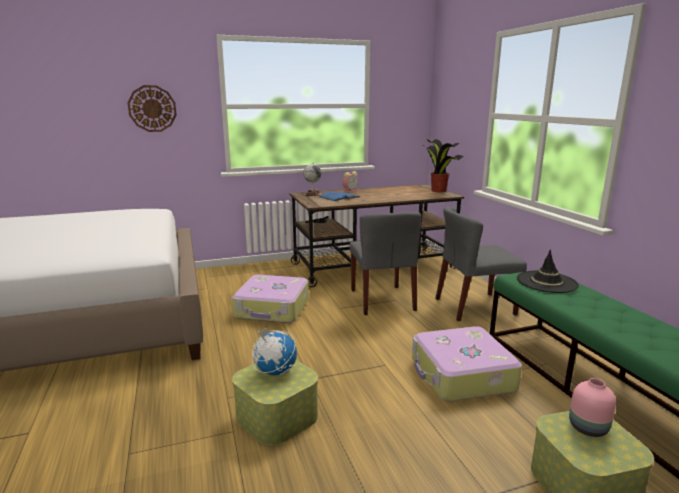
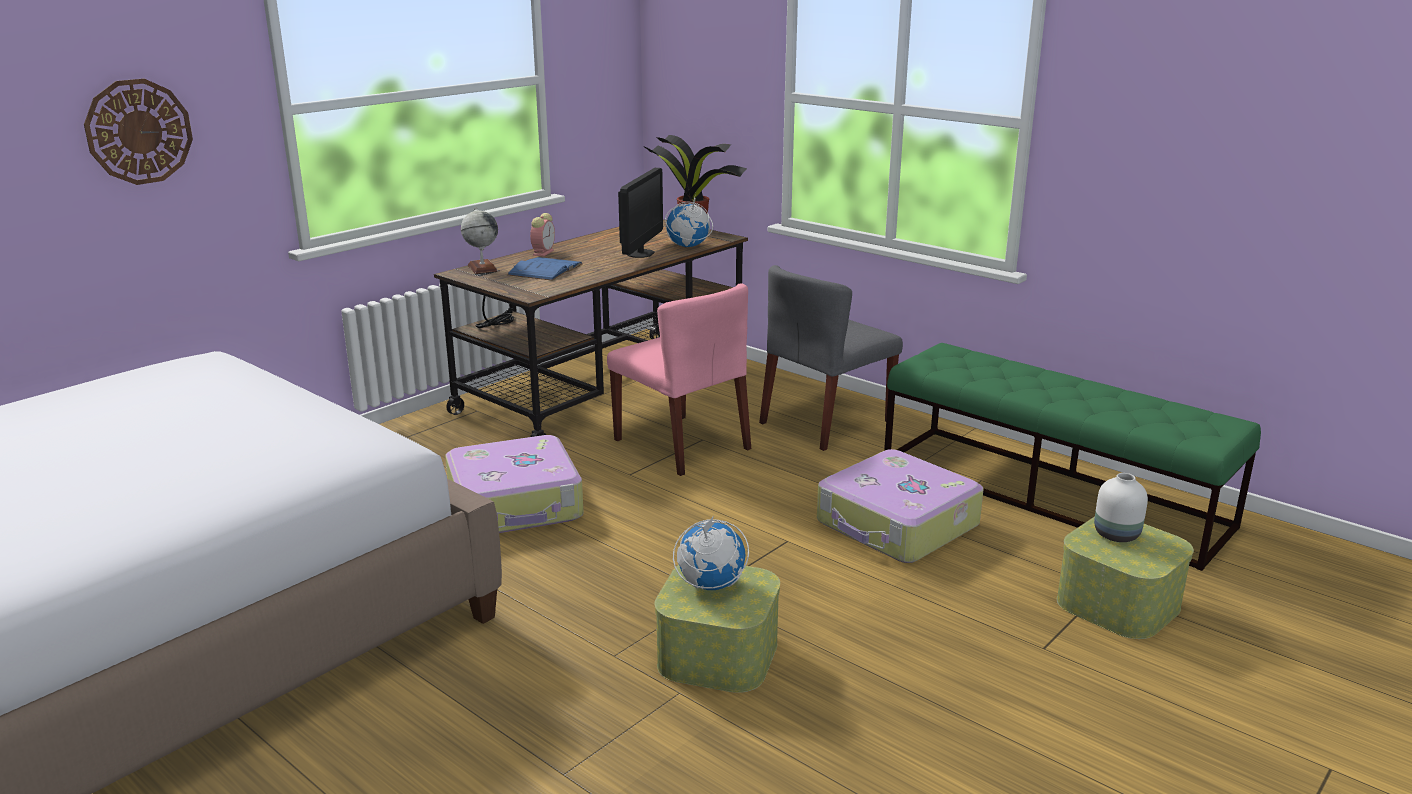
camera: 30 degrees left, 5 degrees up
grey chair [350,212,421,315] -> pink chair [607,283,751,476]
black hat [517,250,579,293] -> none
pink vase [569,378,616,437] -> white vase [1094,473,1148,542]
none -> monitor [618,168,663,258]
none -> globe [665,193,713,247]

